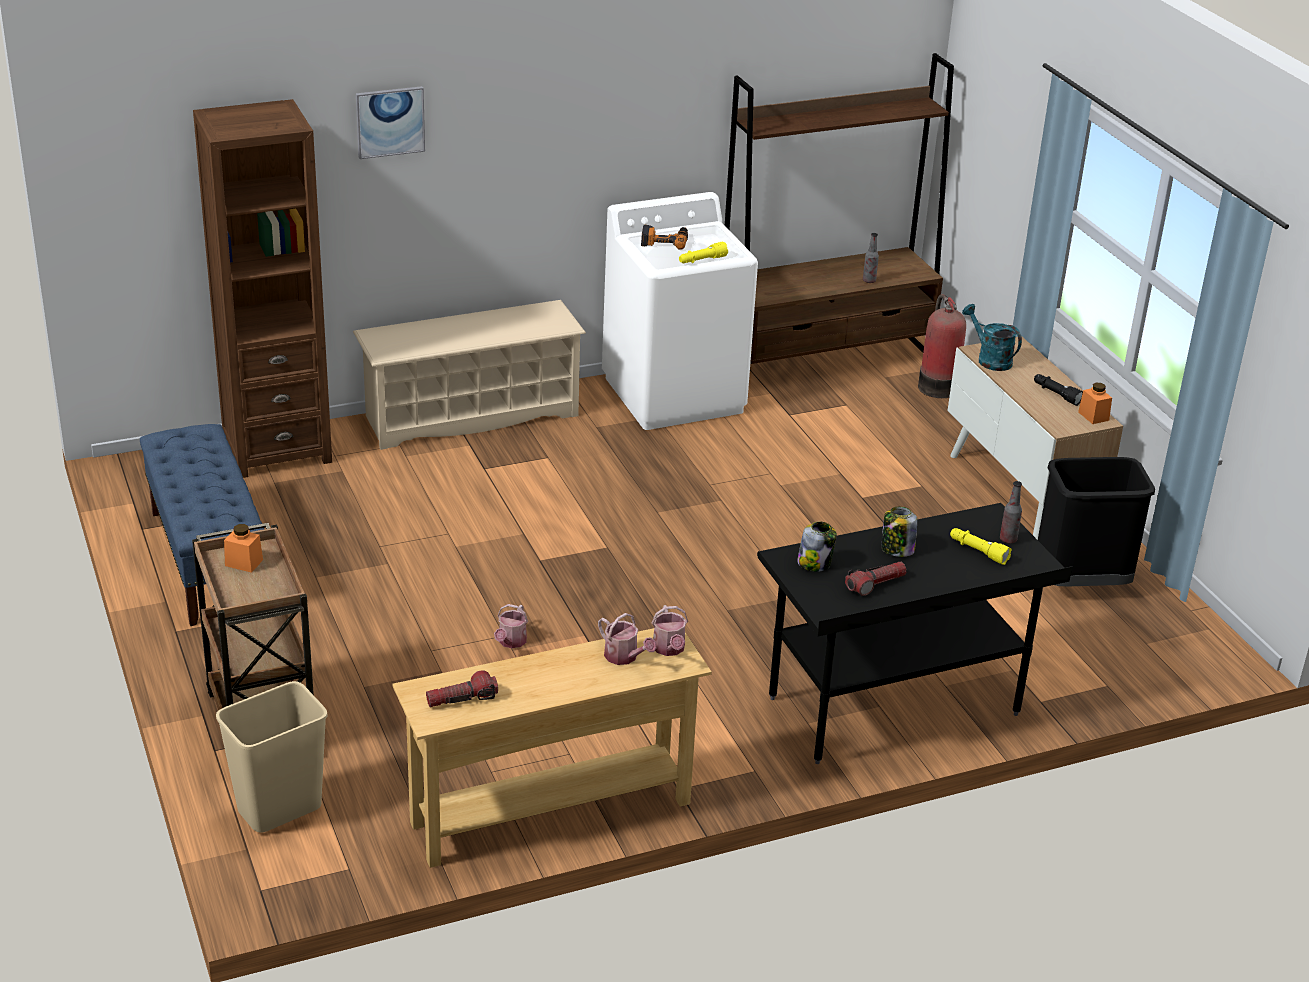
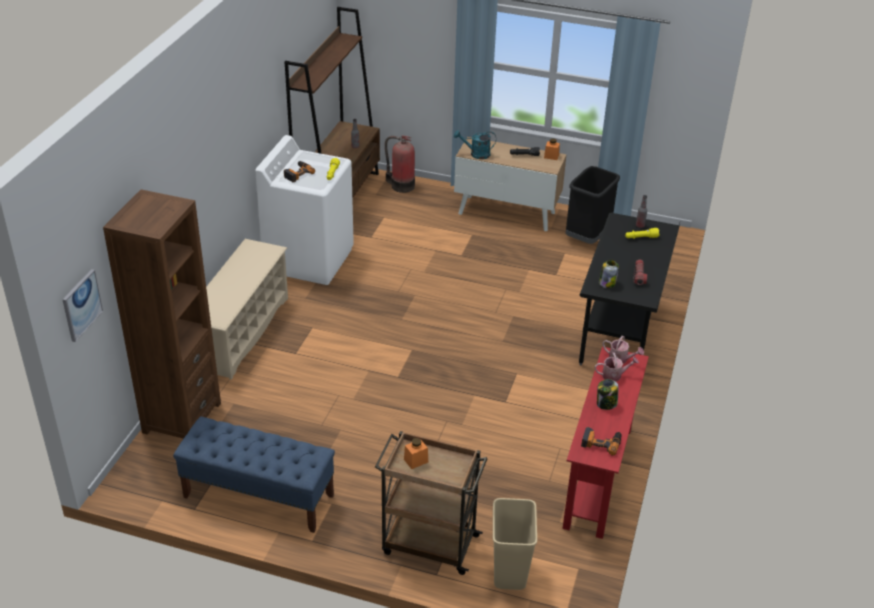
camera: 50 degrees left, 5 degrees up
picture [356,86,425,159] -> picture moved to [62,269,103,342]
beige console table [393,628,712,868] -> red console table [562,346,649,539]
flashlight [426,670,498,707] -> power drill [581,427,622,456]
watering can [494,604,528,648] -> none
jar [881,507,917,557] -> jar moved to [597,379,619,410]

